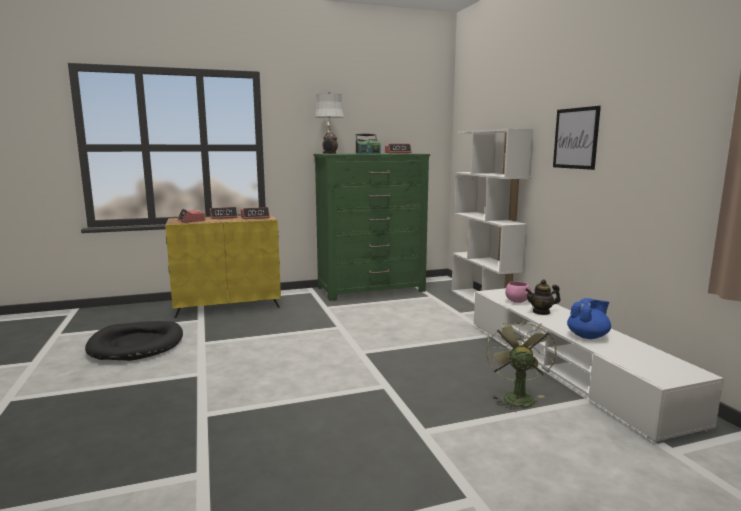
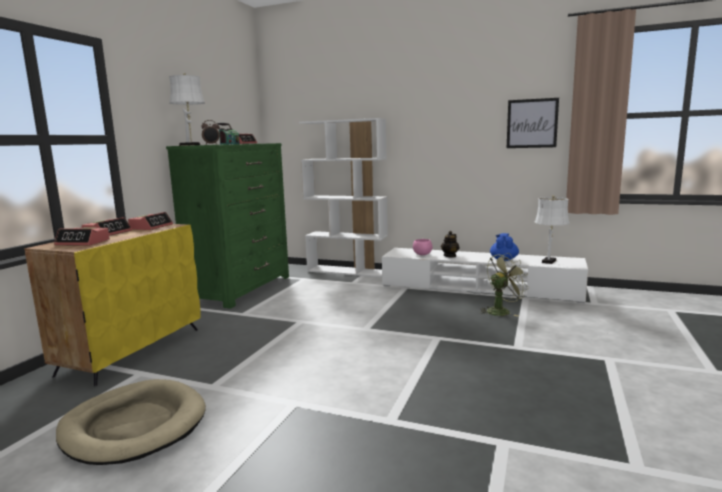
camera: 50 degrees left, 0 degrees up
black dog bed [85,321,183,361] -> beige dog bed [56,379,206,465]
green fan [486,317,556,412] -> green fan turned 105 degrees clockwise [480,253,530,317]
picture [553,106,601,170] -> picture moved to [507,98,559,148]
none -> white table lamp [534,195,570,264]

